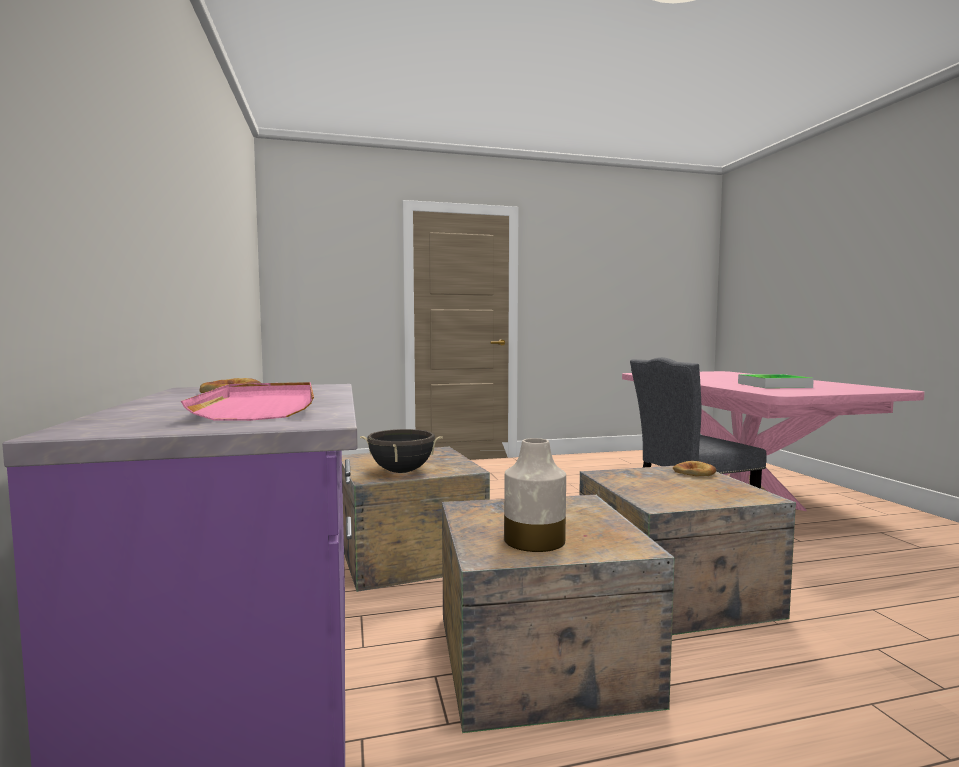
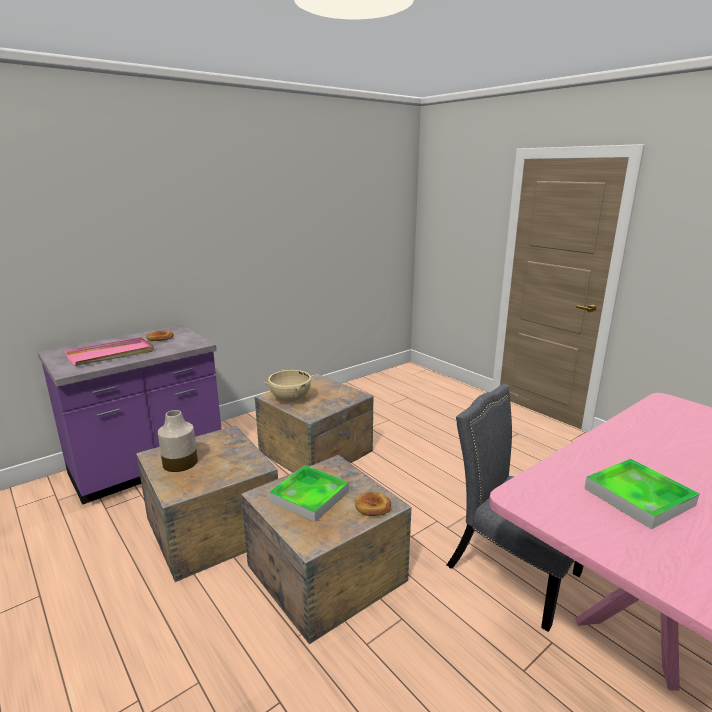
camera: 65 degrees right, 15 degrees up
black cooking pot [360,429,443,473] -> beige cooking pot [263,370,315,402]
none -> tray [269,465,349,522]

